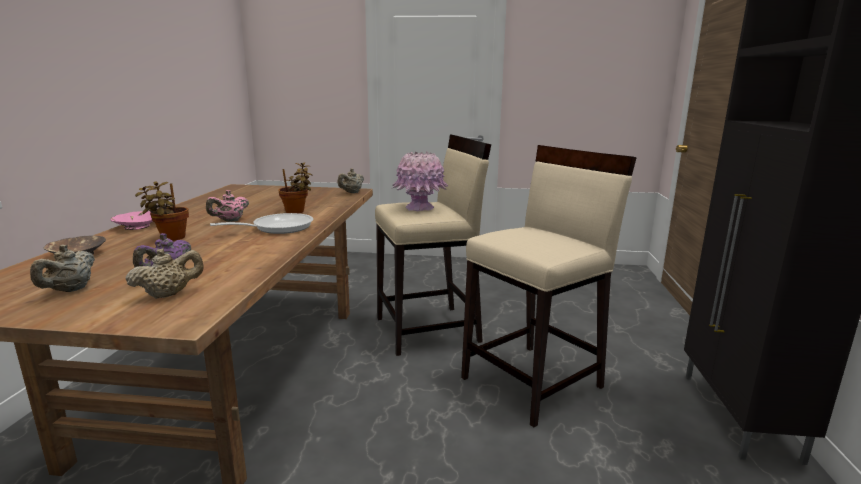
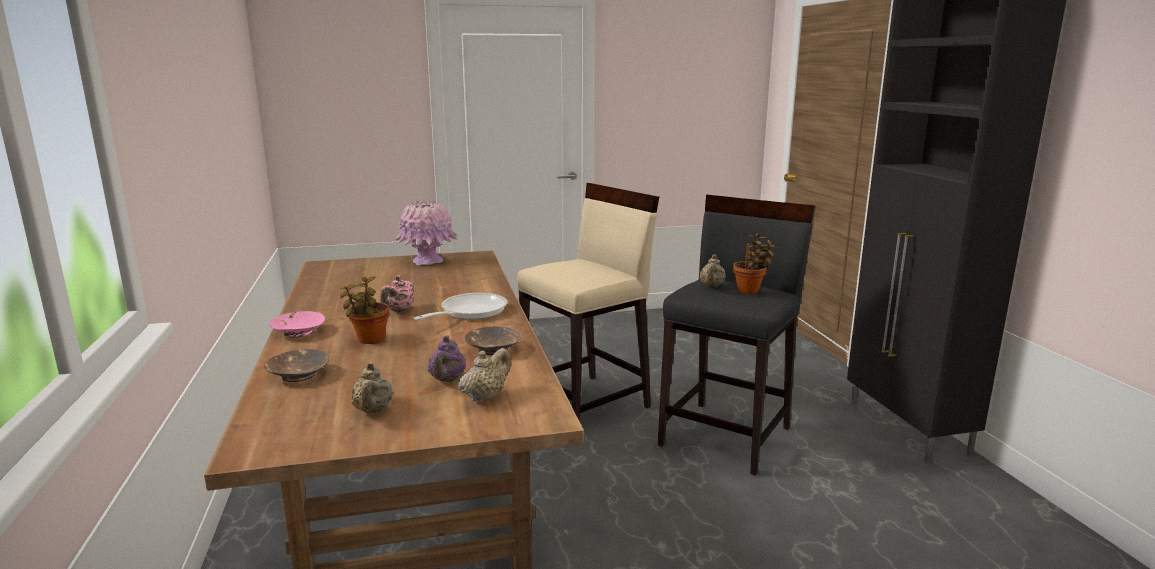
camera: 20 degrees left, 0 degrees up
potted plant [279,162,313,213] -> potted plant moved to [733,233,777,294]
beige teapot [337,168,364,193] -> beige teapot moved to [700,254,726,287]
pink vase [391,152,448,211] -> pink vase moved to [395,200,457,265]
beige stool [461,145,637,427] -> black stool [658,195,815,476]
none -> brown bowl [465,326,521,355]

